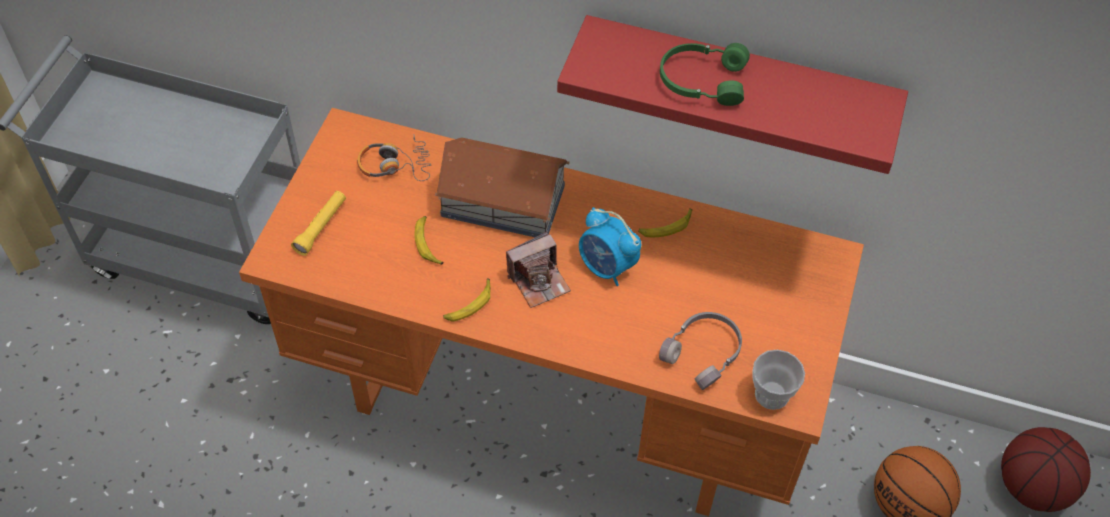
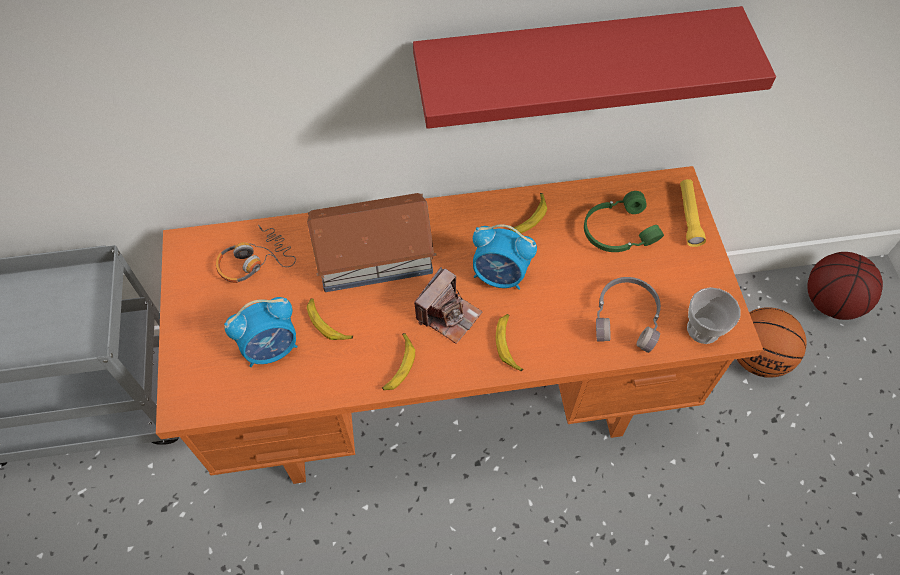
camera: 25 degrees left, 5 degrees up
yellow flashlight [291,191,346,256] -> yellow flashlight moved to [680,179,706,247]
green headphones [660,43,750,106] -> green headphones moved to [584,191,664,252]
none -> alarm clock [224,297,298,367]
none -> banana [496,314,523,371]

